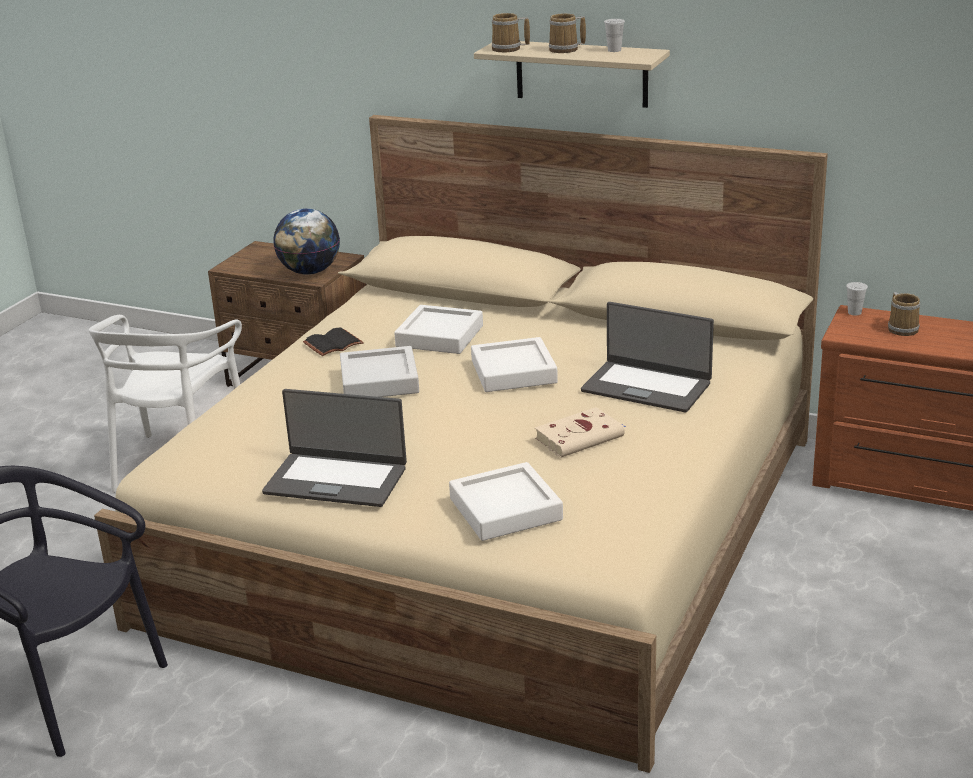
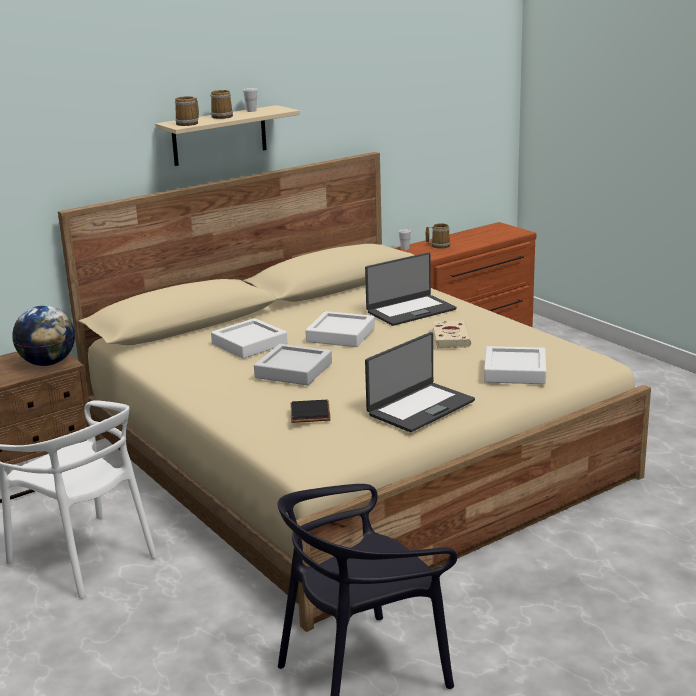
camera: 60 degrees left, 5 degrees down
black book [303,327,364,356] -> black book moved to [291,400,331,423]

